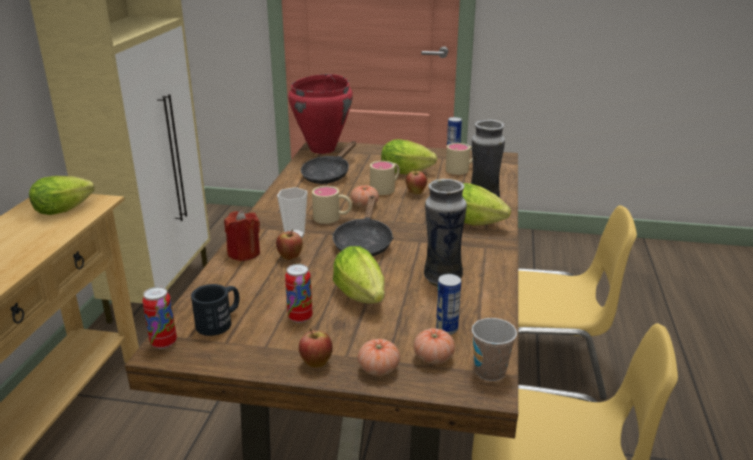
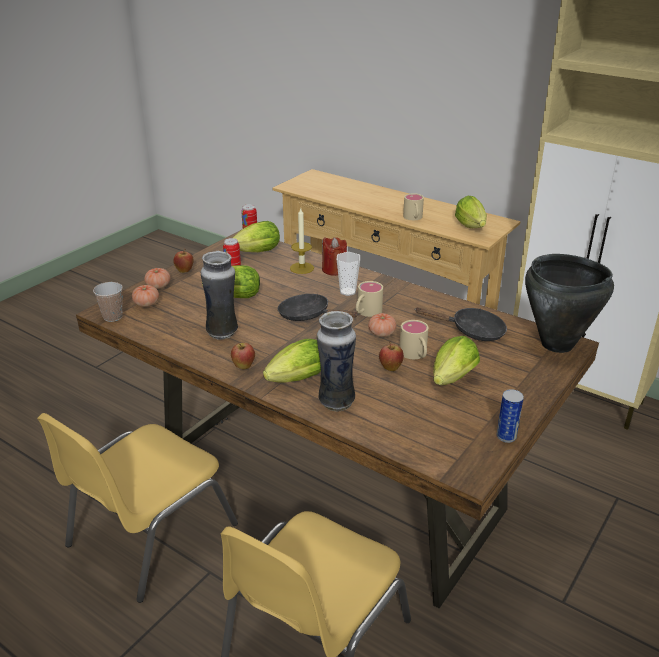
camera: 115 degrees right, 5 degrees up
black mug [191,284,239,336] -> lettuce [233,221,280,252]
apple [276,230,303,260] -> apple moved to [231,343,255,369]
red cooking pot [288,74,353,154] -> black cooking pot [525,254,614,353]
black frying pan [301,141,356,184] -> black frying pan turned 135 degrees clockwise [414,307,507,341]
can [436,274,461,335] -> none
beige mug [446,143,473,175] -> beige mug moved to [403,193,424,220]
none -> candle [290,208,314,274]

